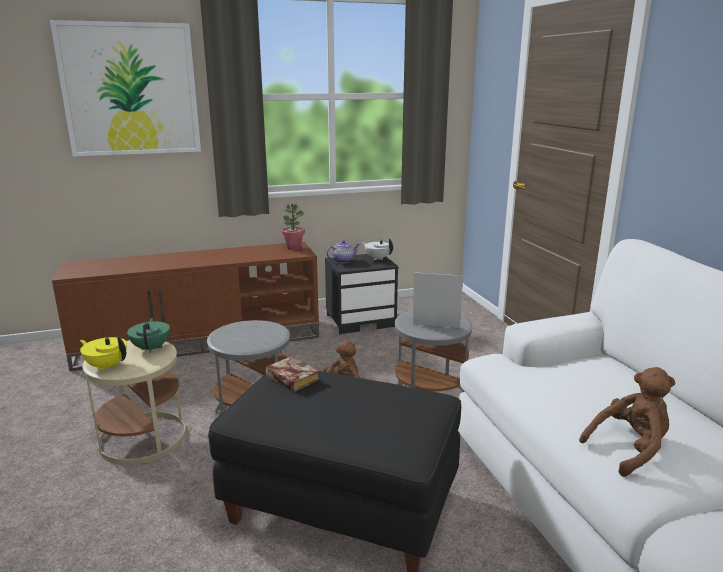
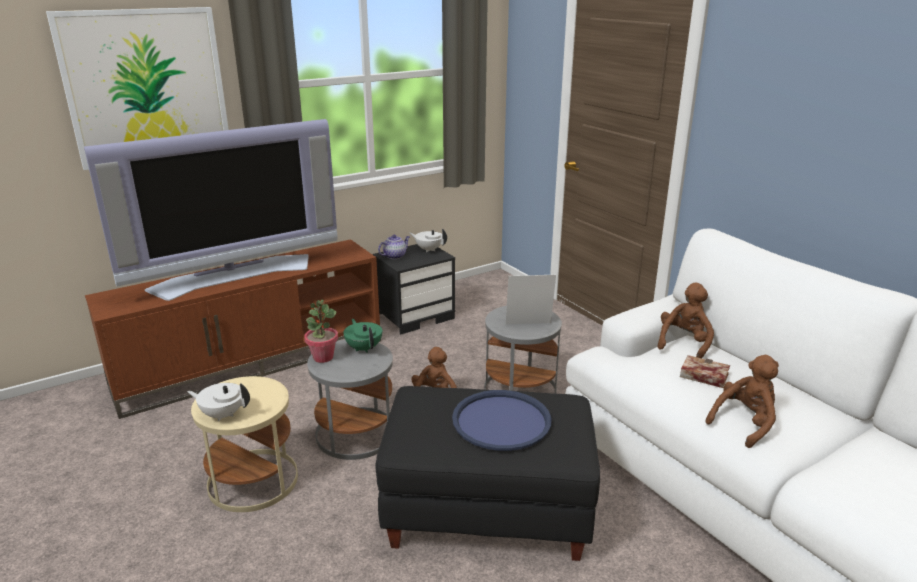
camera: 15 degrees left, 5 degrees up
yellow teapot [80,336,127,371] -> white teapot [187,383,250,421]
green teapot [127,317,170,353] -> green teapot moved to [343,319,382,353]
book [266,356,319,392] -> book moved to [680,355,730,388]
potted plant [281,203,305,250] -> potted plant moved to [304,300,338,363]
none -> television [84,119,338,301]
none -> blue tray [452,390,551,451]
none -> brown plush toy [657,282,714,358]

